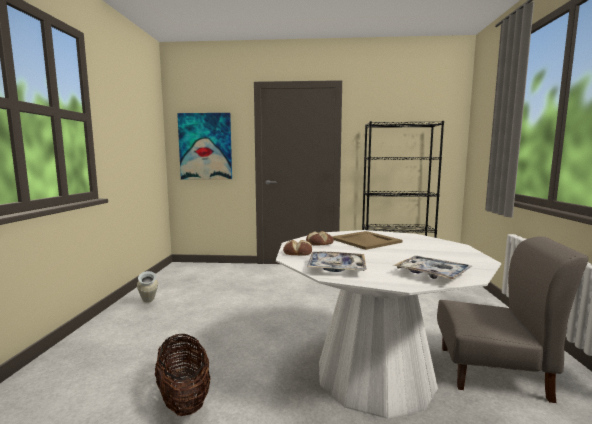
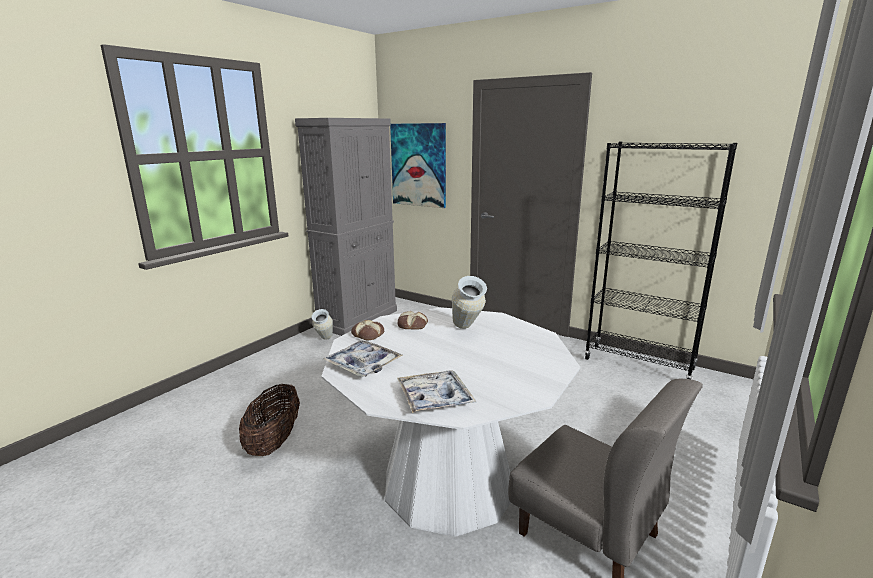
camera: 30 degrees right, 10 degrees up
beige tray [332,231,403,250] -> vase [452,276,487,329]
none -> grey cabinet [295,118,397,336]

